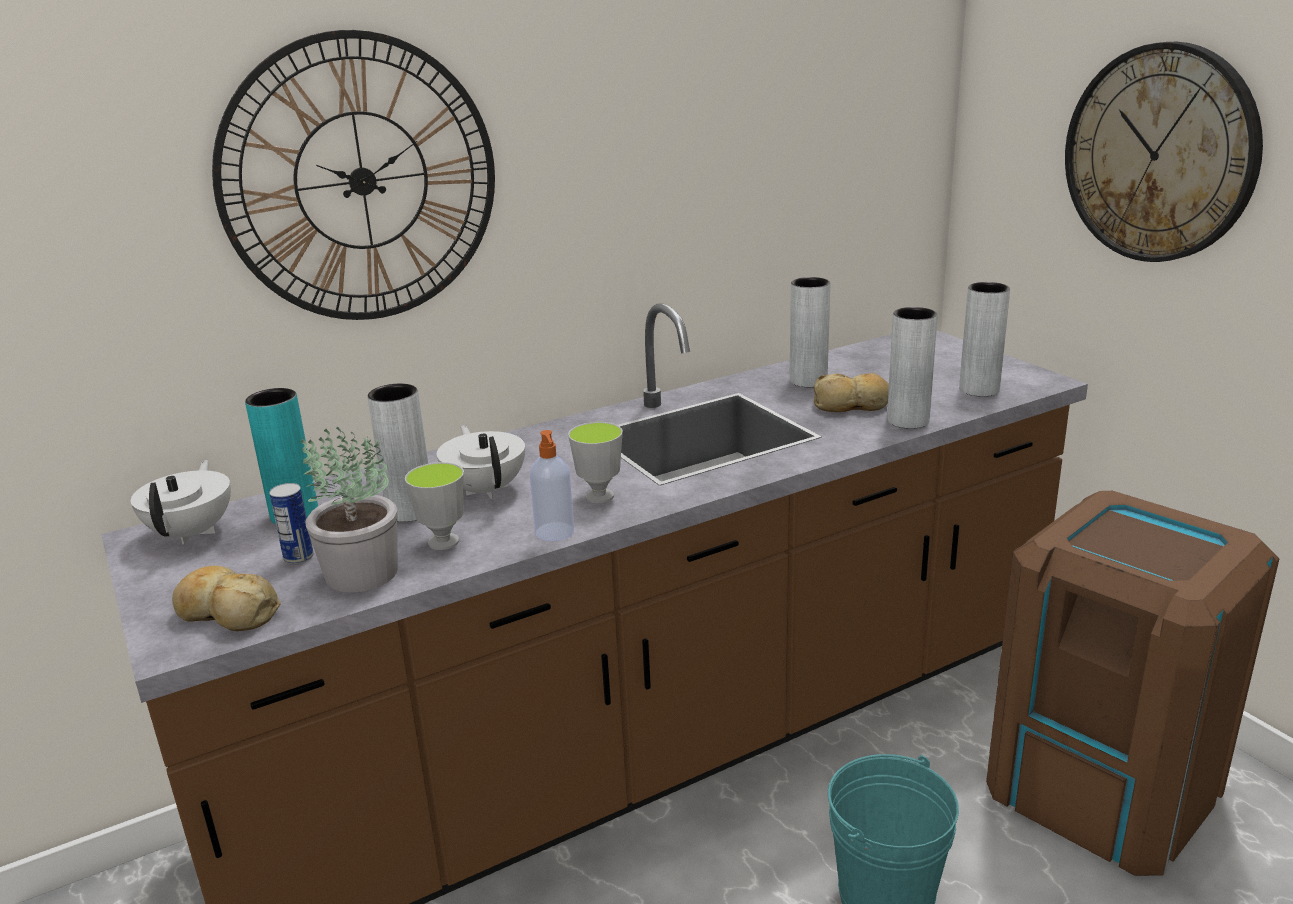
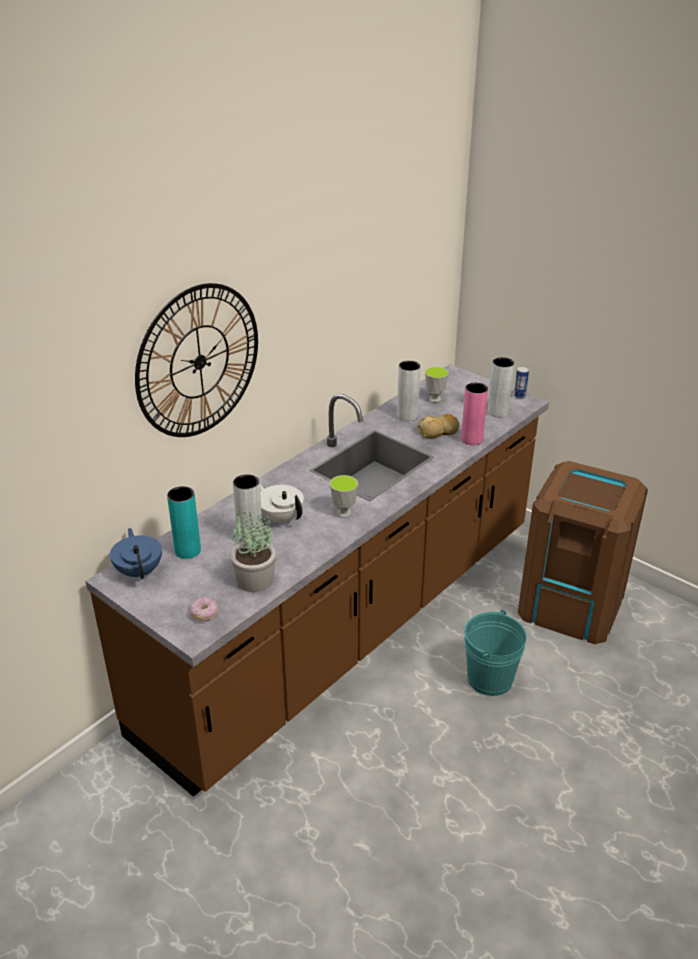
camera: 20 degrees left, 10 degrees up
white teapot [131,460,231,544] -> blue teapot [110,528,162,579]
bread [172,566,281,631] -> donut [190,597,218,621]
can [269,483,314,564] -> can moved to [514,367,529,399]
cup [405,462,464,550] -> cup moved to [425,367,449,403]
soap dispenser [530,430,574,541] -> none
grey vase [887,307,938,429] -> pink vase [461,383,488,445]
wall clock [1065,42,1263,262] -> none

